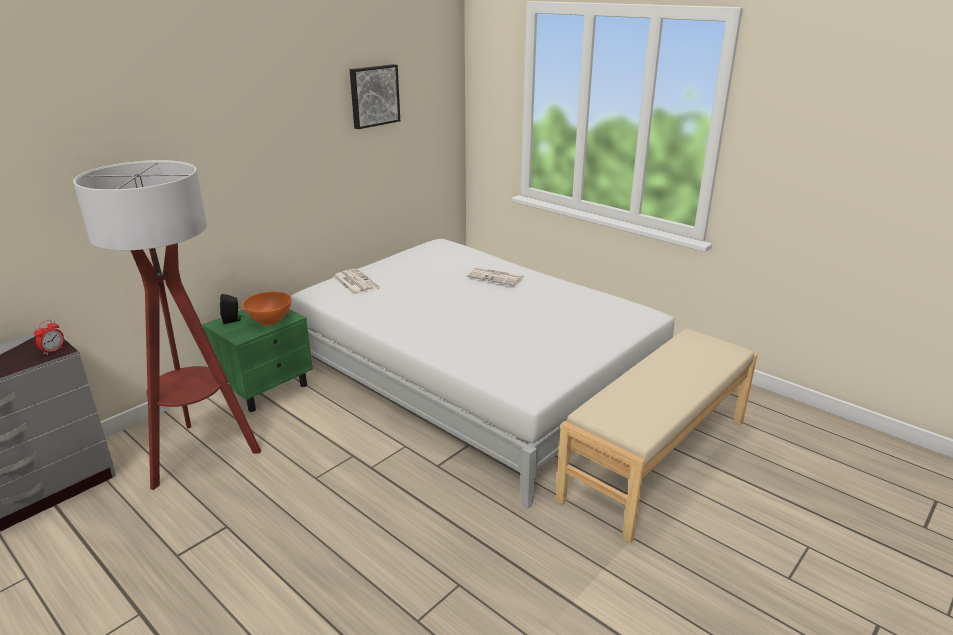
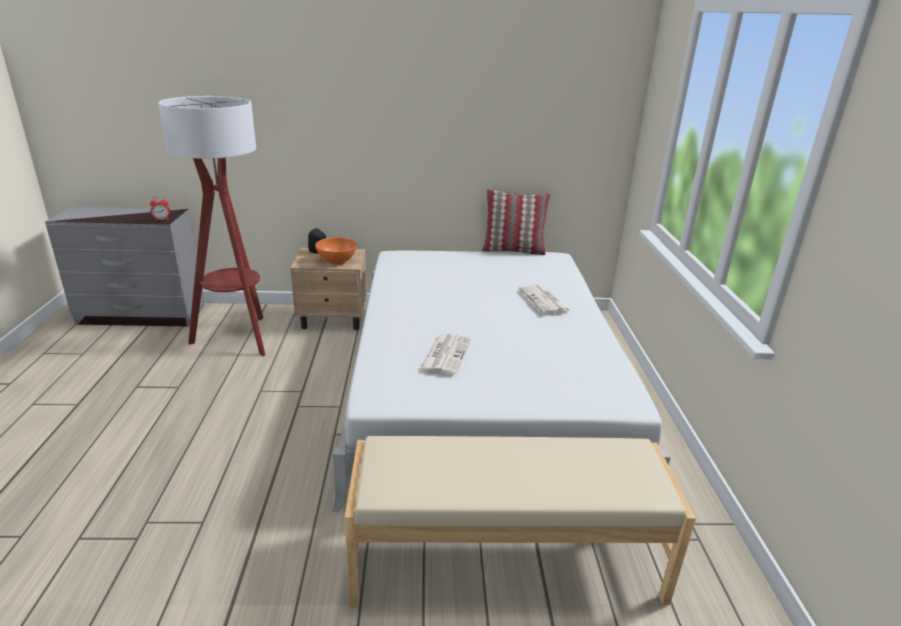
camera: 45 degrees right, 0 degrees up
green nightstand [202,309,313,412] -> beige nightstand [290,248,367,330]
newspaper [333,269,380,295] -> newspaper moved to [419,333,471,375]
picture [350,64,400,129] -> none
none -> pillow [482,189,550,255]

